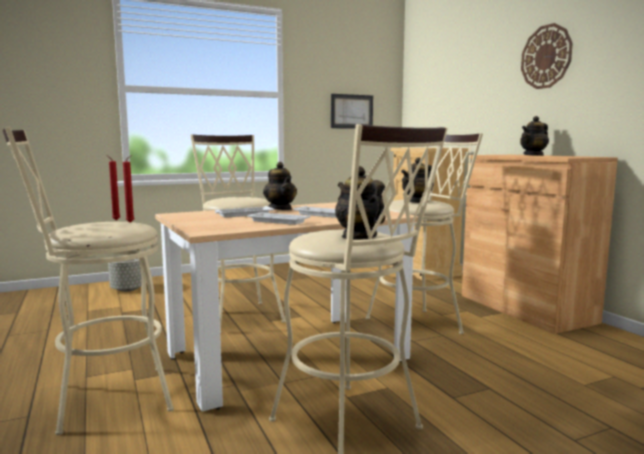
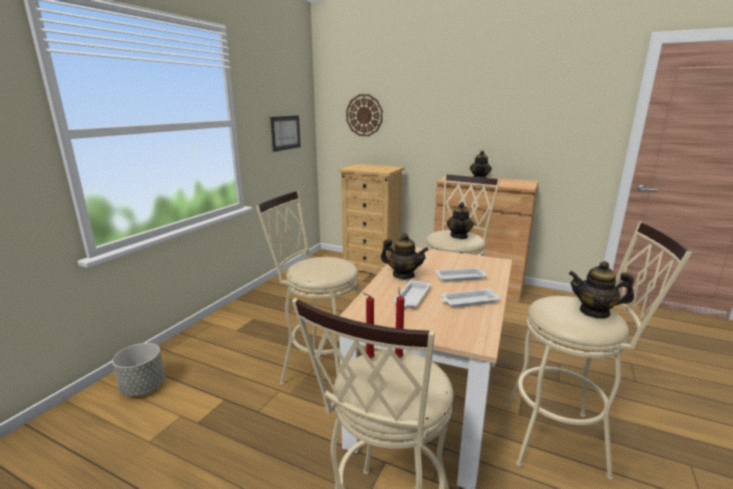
camera: 40 degrees left, 10 degrees up
wall clock [521,23,573,89] -> wall clock moved to [346,94,383,136]

